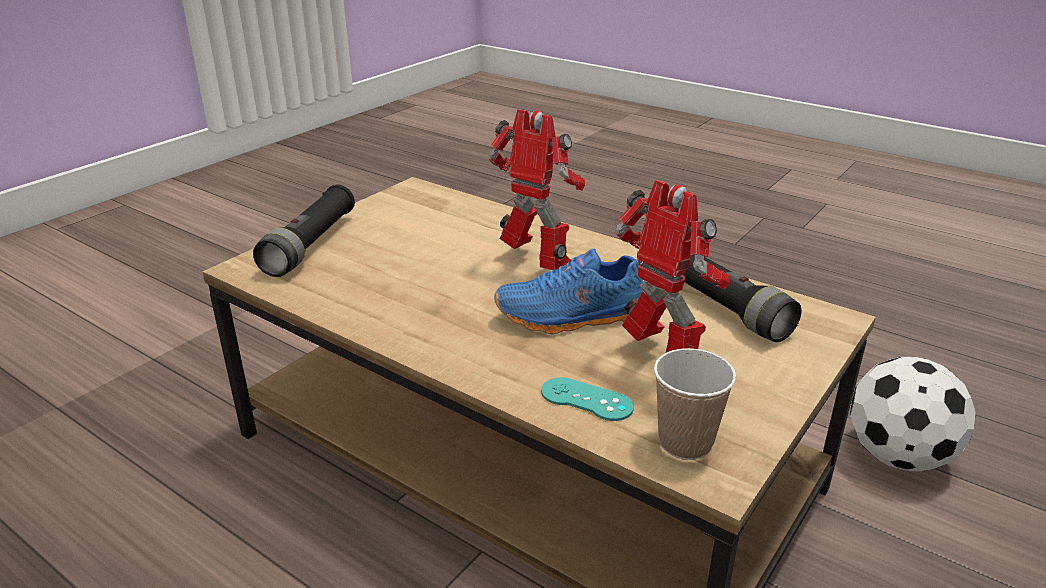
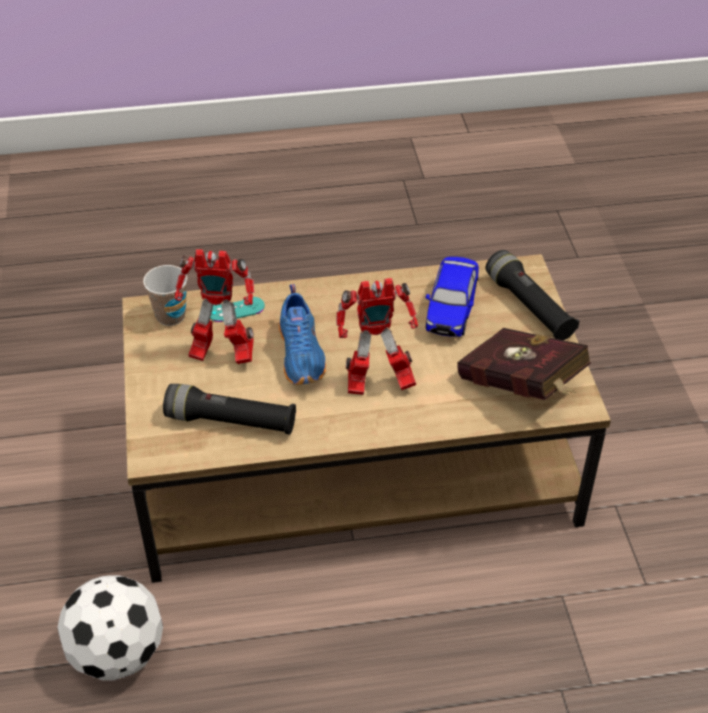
camera: 135 degrees right, 15 degrees up
blue shoe [494,249,643,334] -> blue shoe turned 135 degrees clockwise [279,284,326,385]
none -> toy car [426,257,479,337]
none -> red book [457,328,591,400]

